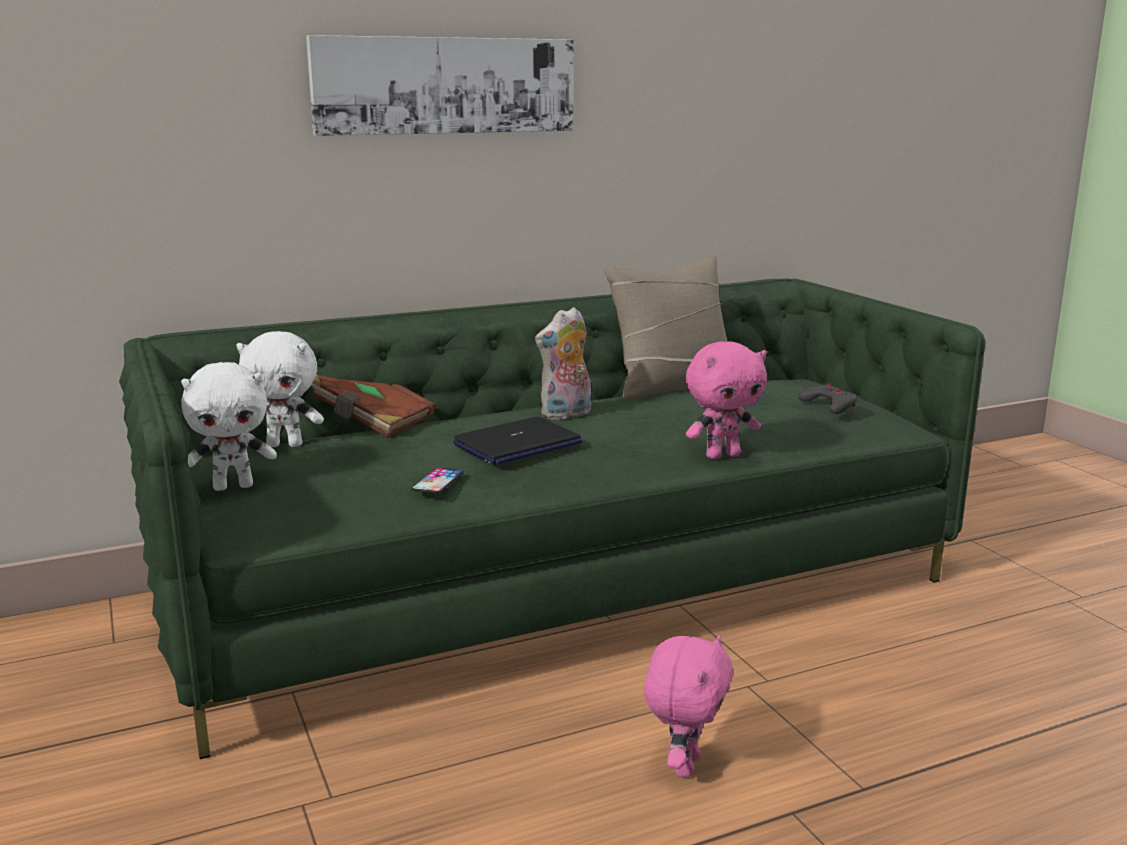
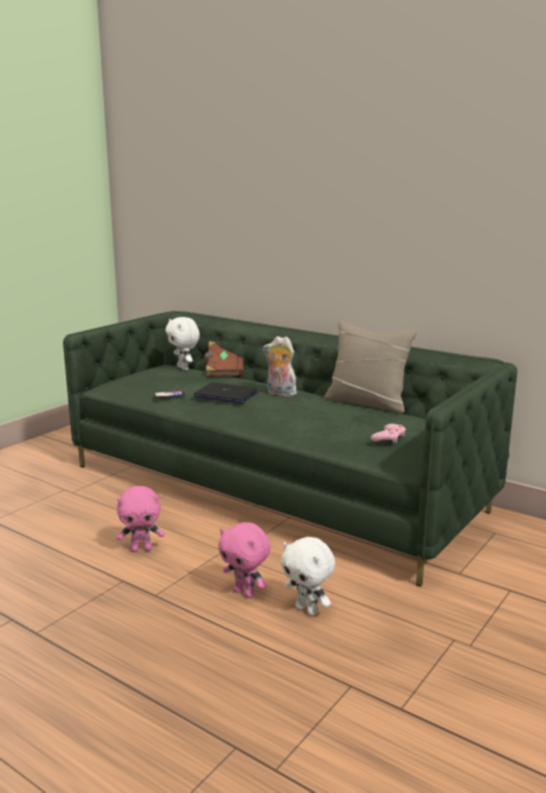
camera: 60 degrees right, 0 degrees up
white plush toy [181,362,277,491] -> white plush toy moved to [281,537,335,616]
picture [306,35,574,136] -> none
pink plush toy [686,341,767,459] -> pink plush toy moved to [218,522,271,598]
grey game controller [798,383,857,414] -> pink game controller [371,424,406,443]

